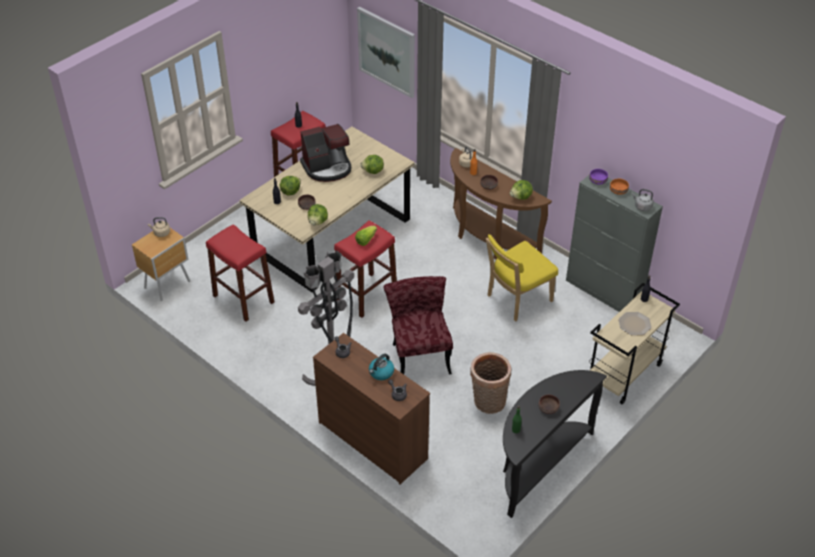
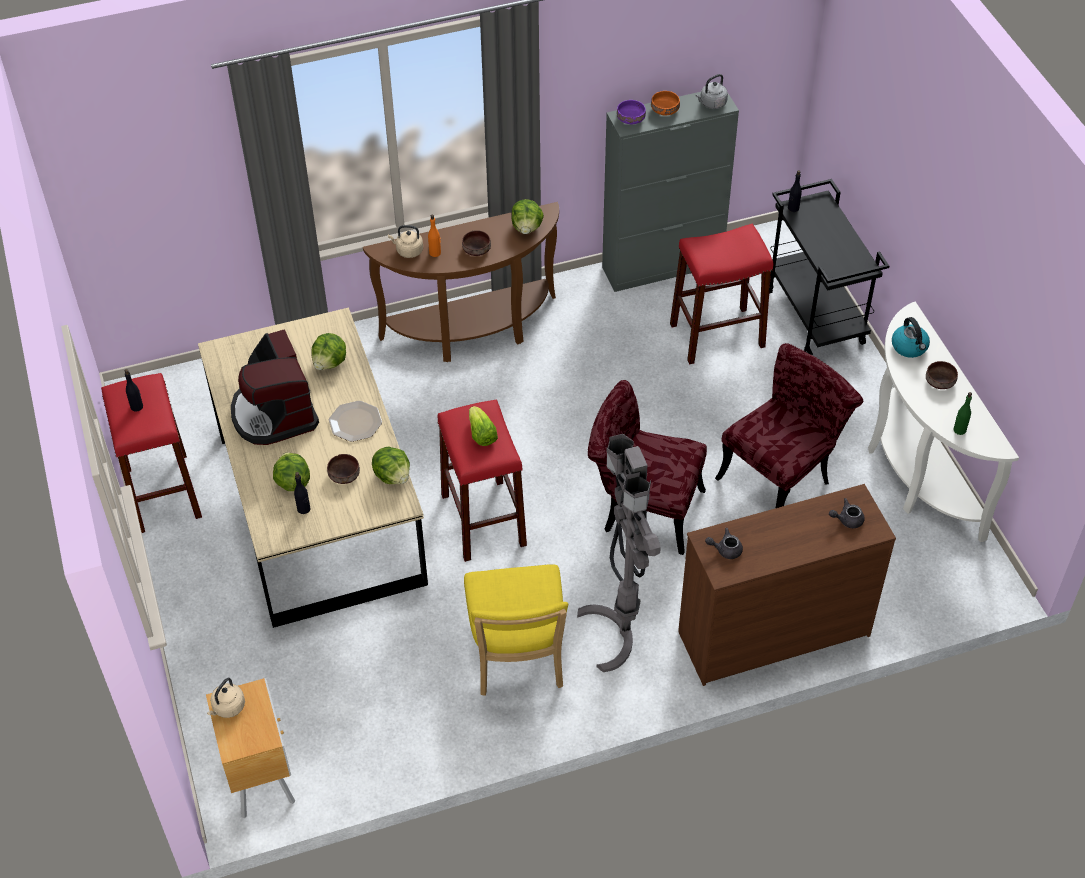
camera: 60 degrees left, 5 degrees up
red stool [206,224,274,322] -> red stool moved to [670,224,773,364]
coffee machine [300,124,351,182] -> coffee machine turned 150 degrees clockwise [231,329,319,445]
picture [357,7,415,98] -> none
kettle [369,354,394,380] -> kettle moved to [892,317,930,358]
basket [470,352,511,414] -> red chair [715,343,863,508]
yellow chair [486,234,558,321] -> yellow chair moved to [464,564,568,696]
black console table [503,370,607,518] -> white console table [868,301,1019,542]
beige cart [589,283,680,404] -> black cart [769,179,889,355]
plate [618,312,651,335] -> plate moved to [329,401,382,442]

